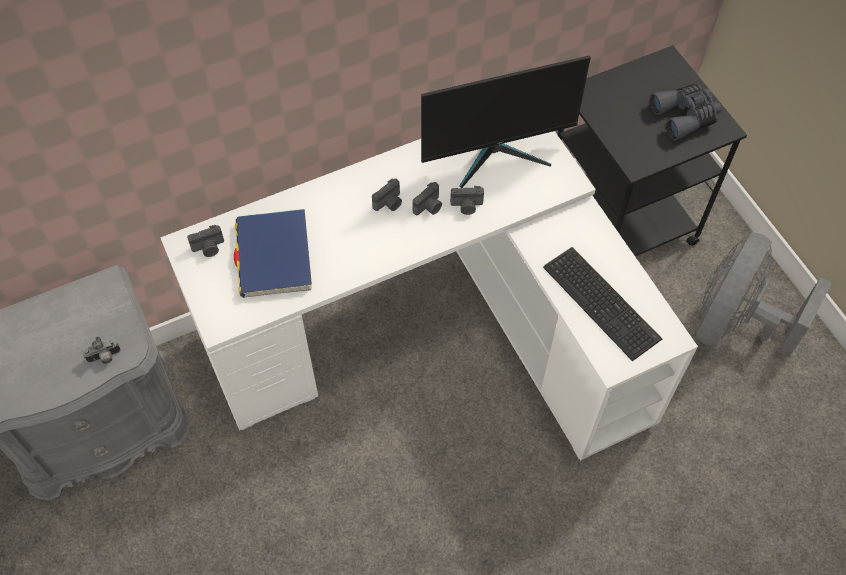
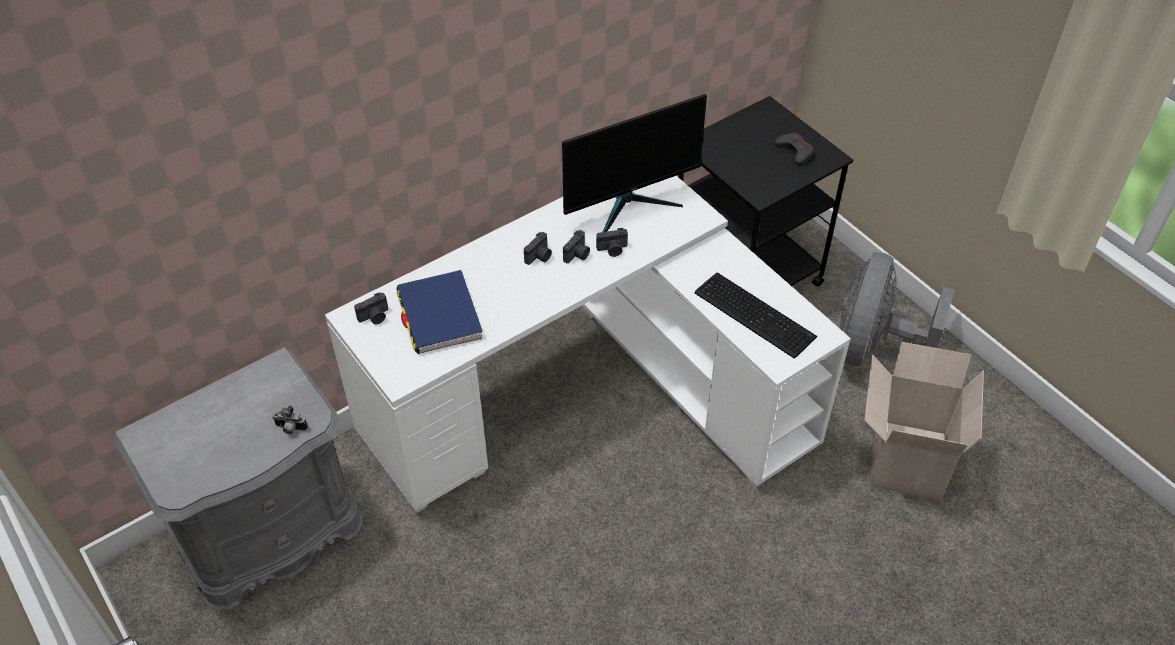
camera: 10 degrees left, 10 degrees down
camera [82,336,120,364] -> camera turned 45 degrees clockwise [272,405,308,434]
grey binoculars [650,84,722,140] -> grey game controller [774,133,814,165]
none -> cardboard box [864,342,984,501]

